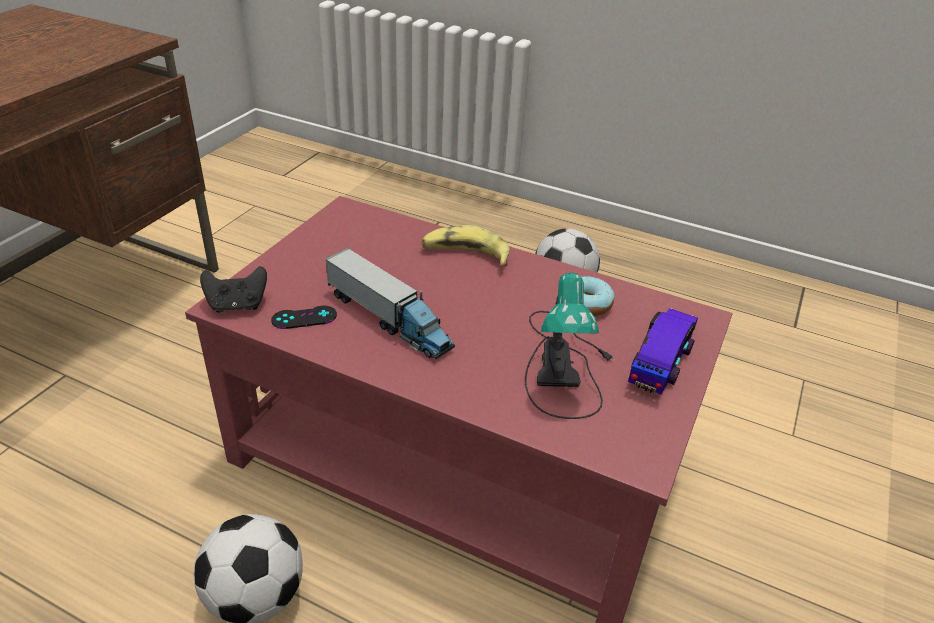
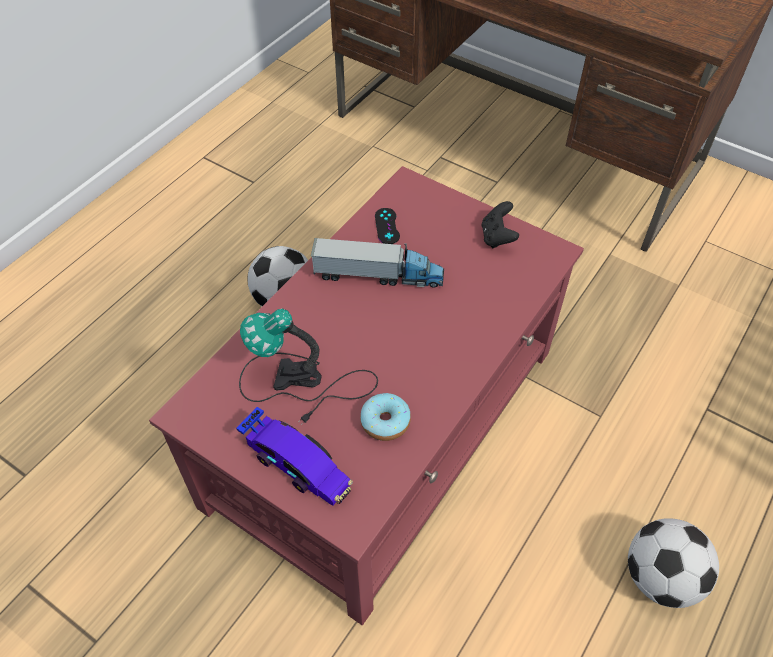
camera: 100 degrees right, 15 degrees up
black game controller [200,266,267,312] -> black game controller moved to [482,201,519,248]
toy truck [325,248,455,360] -> toy truck turned 135 degrees counterclockwise [311,238,444,288]
banana [422,225,510,267] -> none

